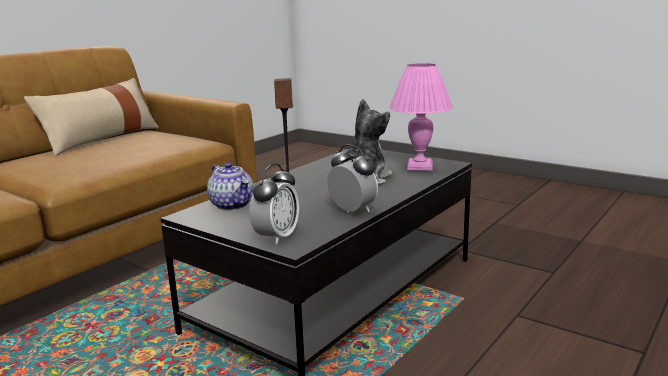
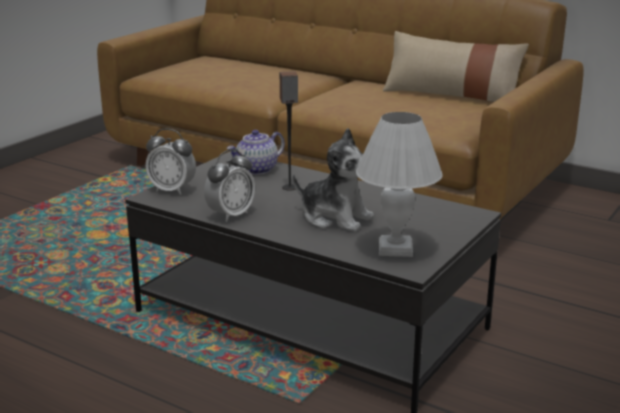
camera: 85 degrees right, 5 degrees up
pink table lamp [389,63,453,170] -> white table lamp [356,112,443,257]

